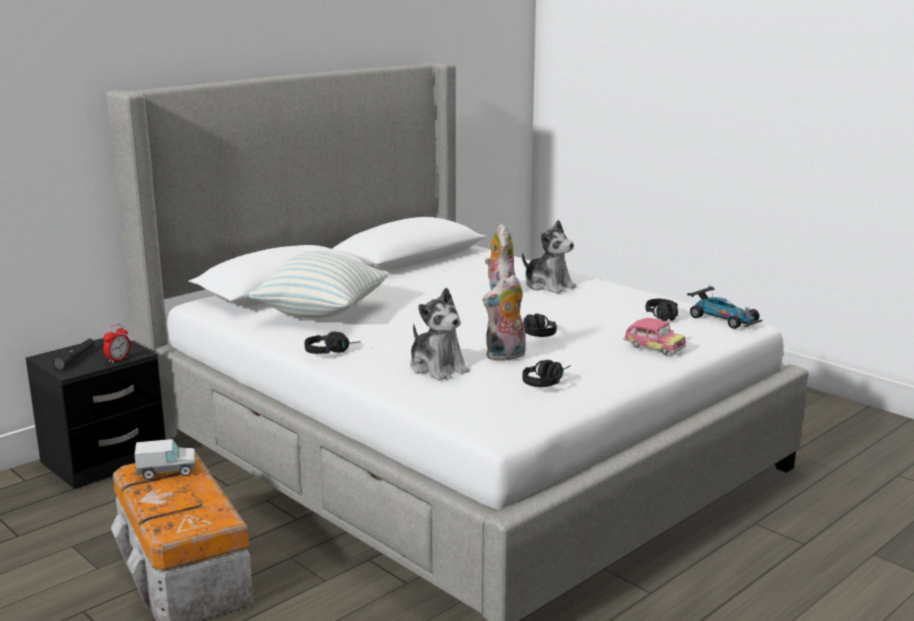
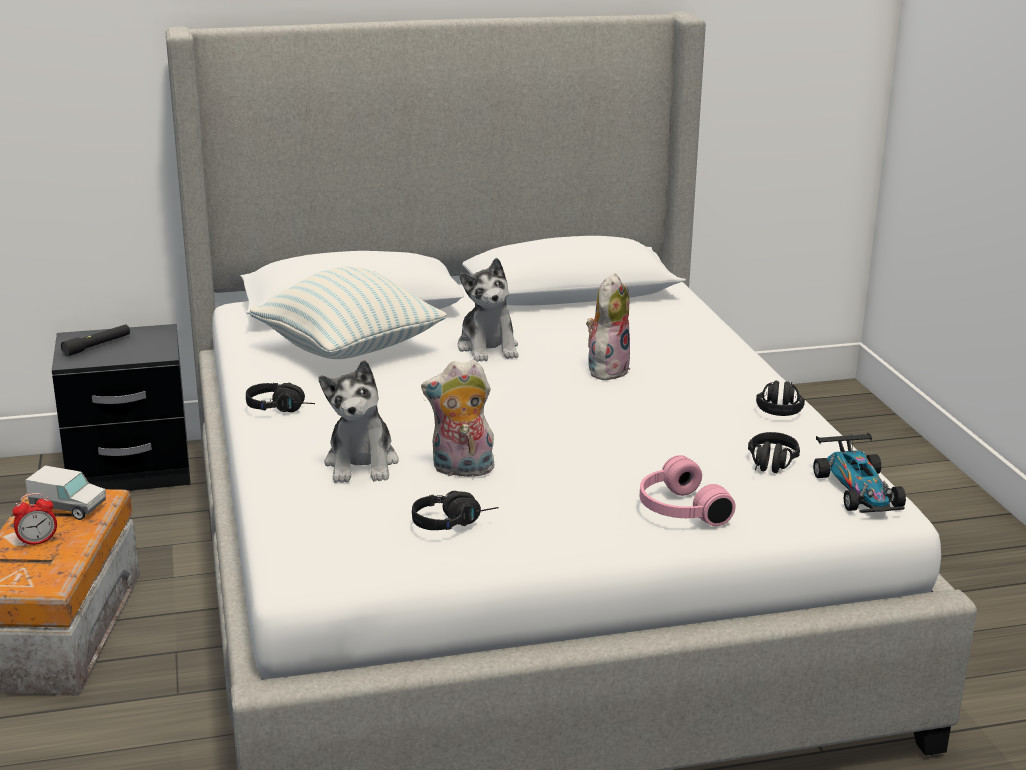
camera: 30 degrees right, 5 degrees up
alarm clock [103,324,131,364] -> alarm clock moved to [12,493,57,547]
plush toy [522,220,576,294] -> plush toy moved to [458,258,518,362]
black headphones [523,314,557,337] -> black headphones moved to [756,381,805,416]
toy car [623,318,686,355] -> pink headphones [640,455,736,526]

